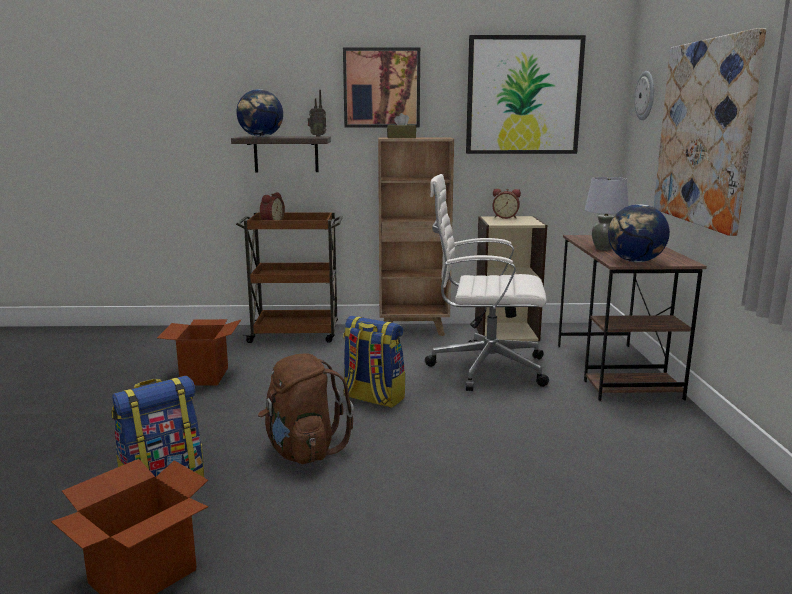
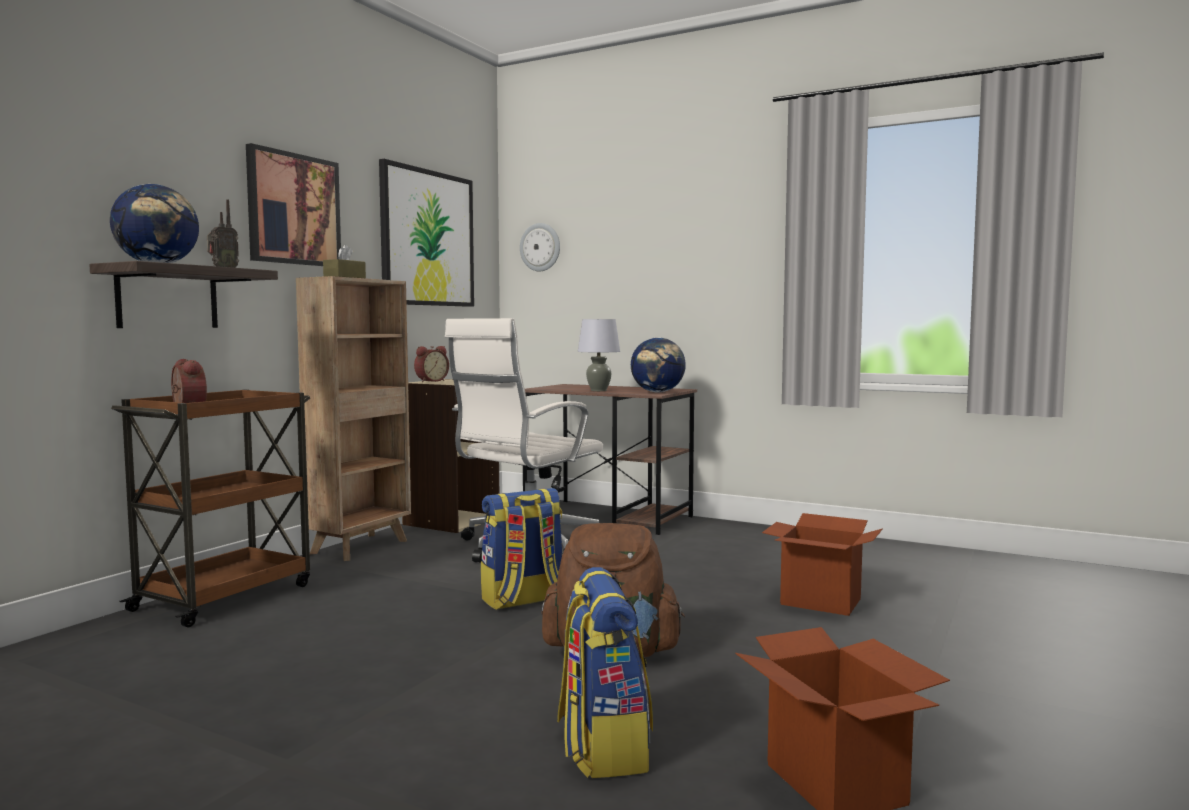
camera: 60 degrees left, 10 degrees down
cardboard box [157,319,241,386] -> cardboard box moved to [762,513,883,616]
picture [654,28,766,236] -> none

